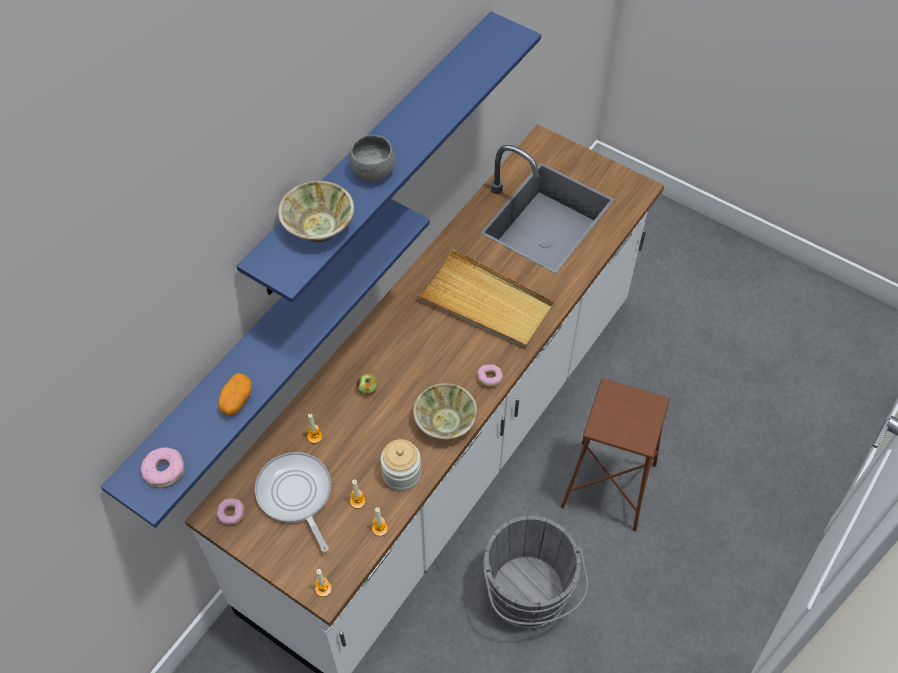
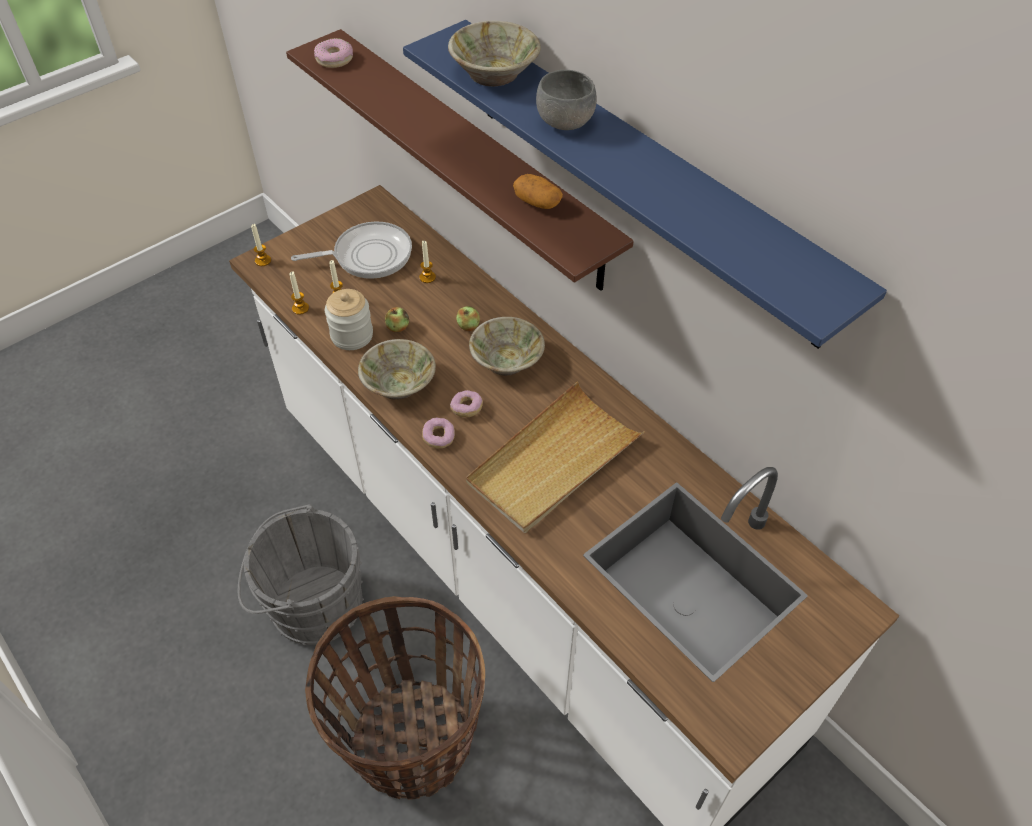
camera: 105 degrees right, 5 degrees down
blue shelf [101,199,430,528] -> brown shelf [286,29,634,291]
donut [217,498,245,526] -> donut moved to [450,390,483,417]
potato [218,373,252,416] -> potato moved to [513,174,563,209]
brown stool [561,378,670,531] -> basket [305,596,485,800]
none -> apple [385,307,409,332]
none -> beige bowl [469,317,545,376]

